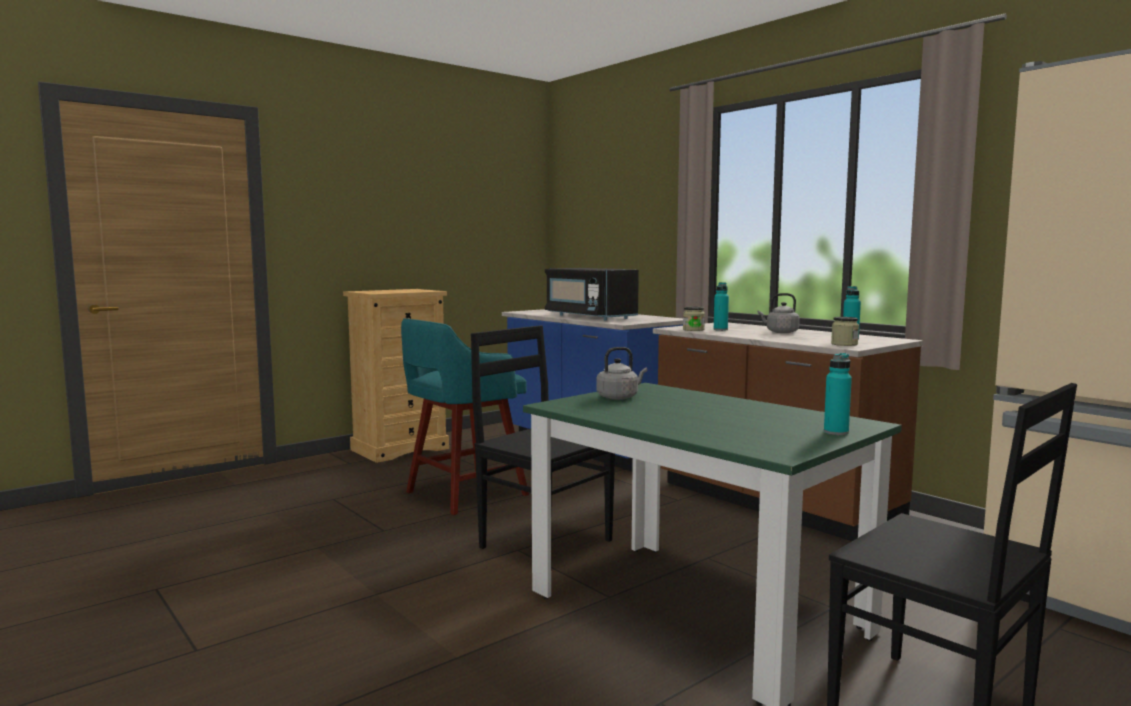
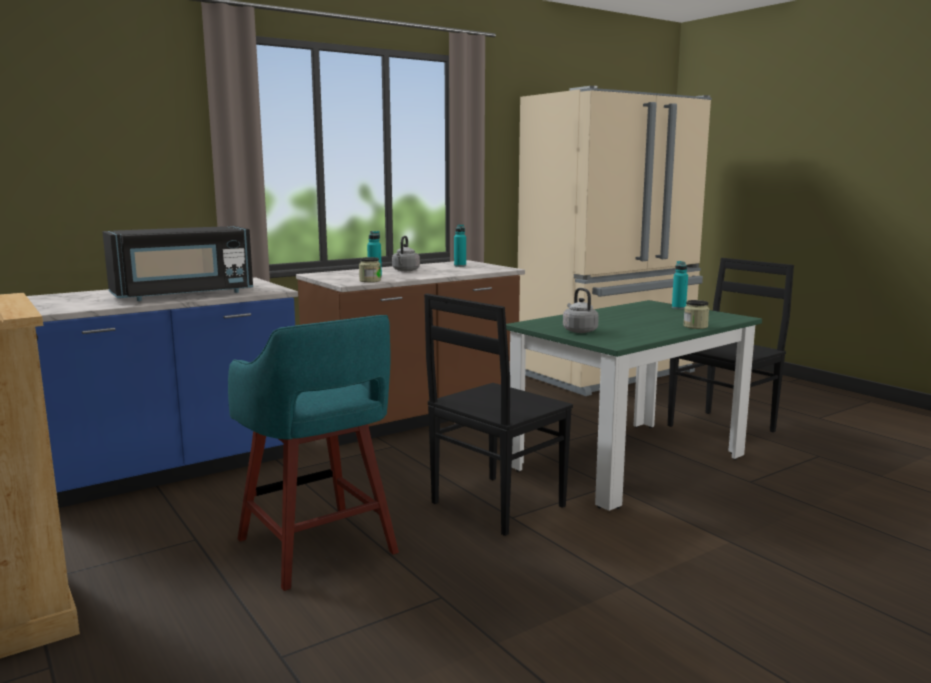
camera: 85 degrees left, 5 degrees up
jar [831,317,859,346] -> jar moved to [683,300,709,329]

